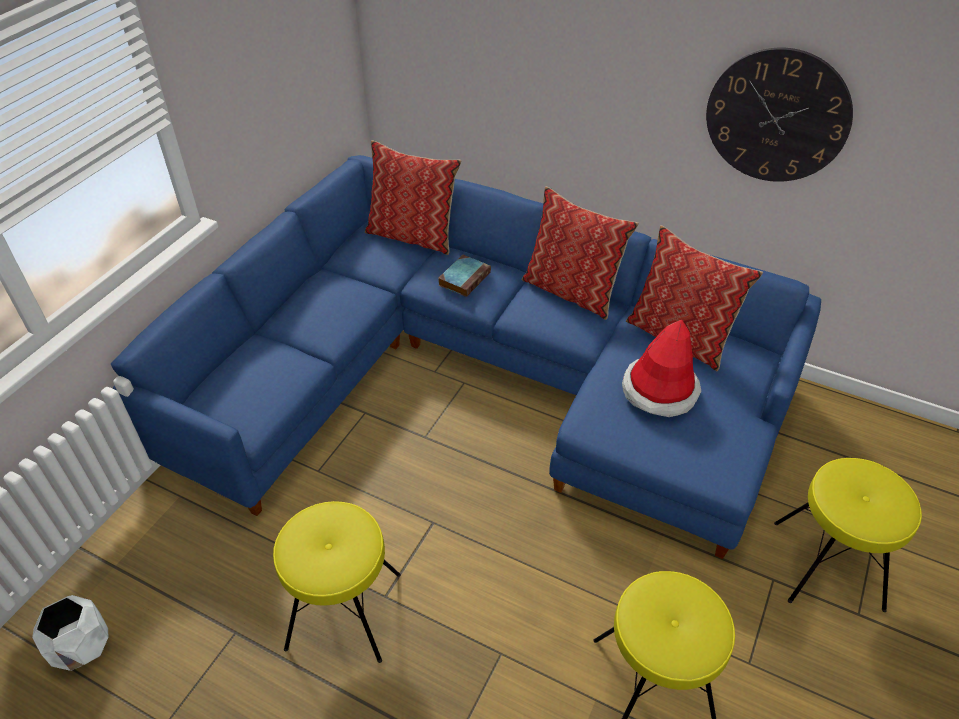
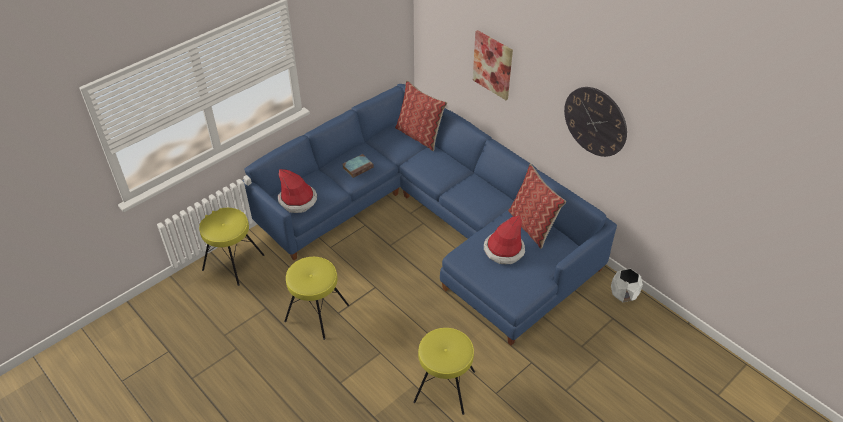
camera: 20 degrees right, 0 degrees up
white planter [32,595,108,671] -> white planter moved to [611,269,643,302]
book [438,255,491,297] -> book moved to [343,154,374,178]
pillow [522,186,639,320] -> none
yellow stool [774,458,922,612] -> yellow stool moved to [199,208,265,286]
none -> hat [278,169,317,213]
none -> picture [473,30,513,100]

